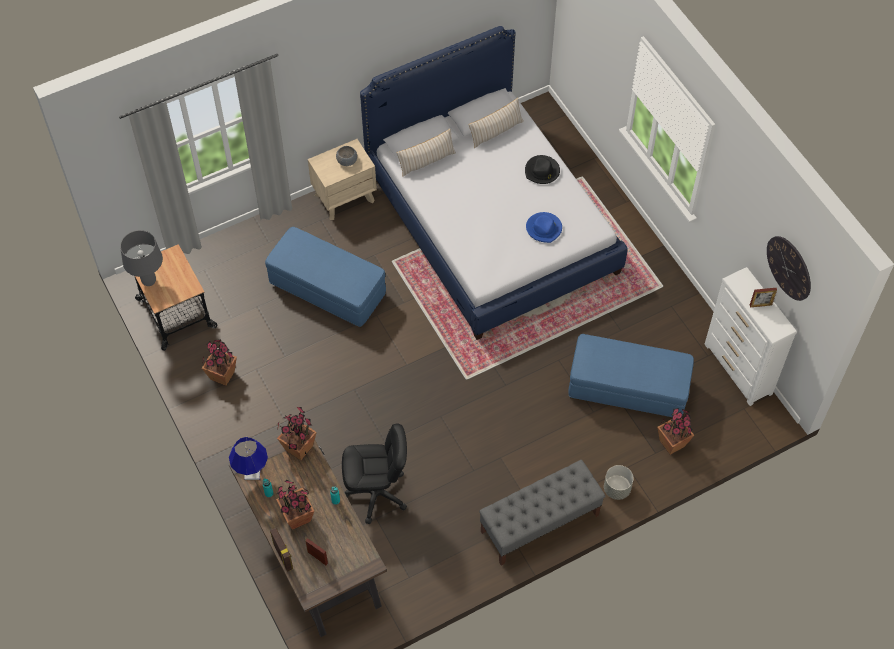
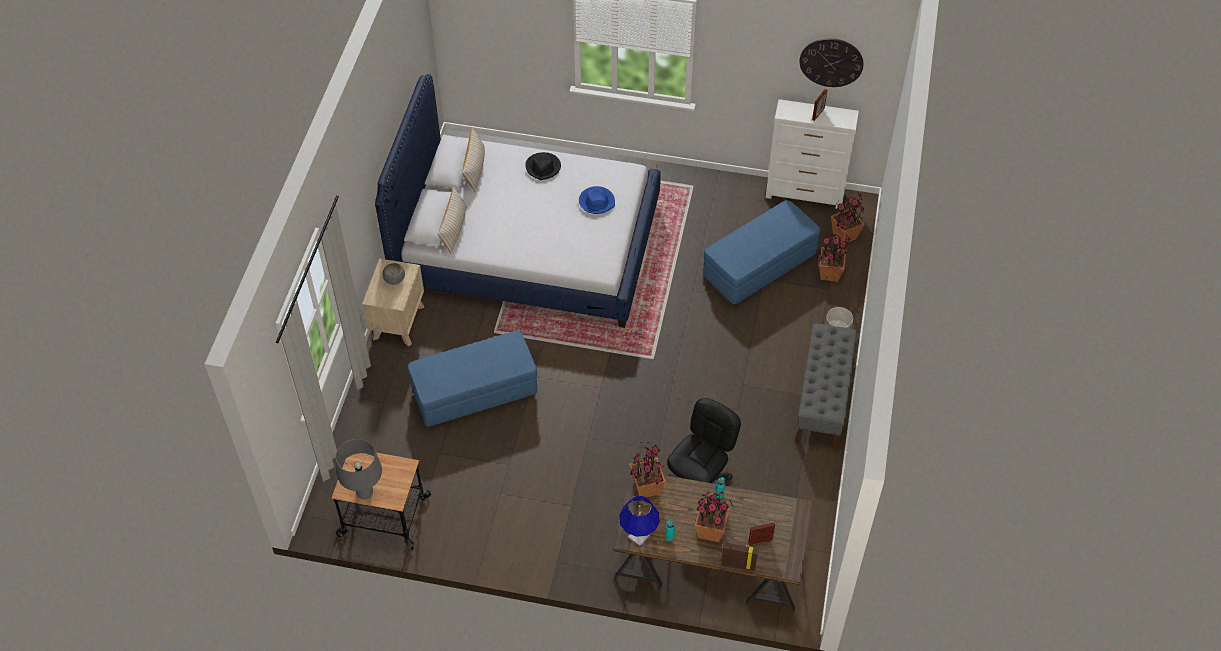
camera: 50 degrees left, 5 degrees down
potted plant [202,339,237,386] -> potted plant moved to [831,193,865,243]

